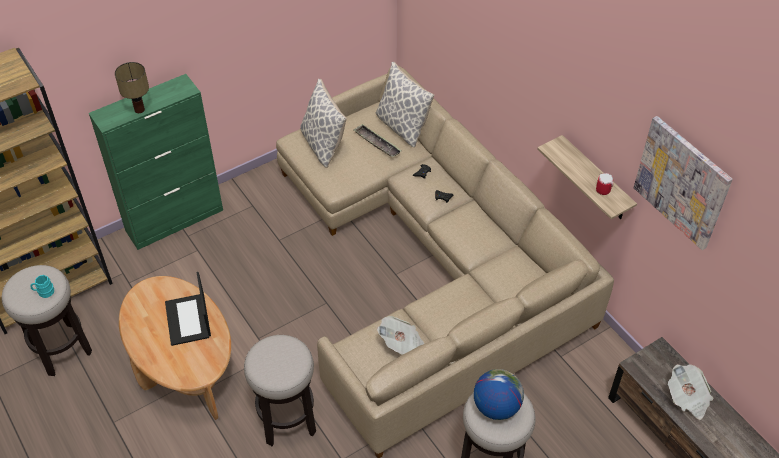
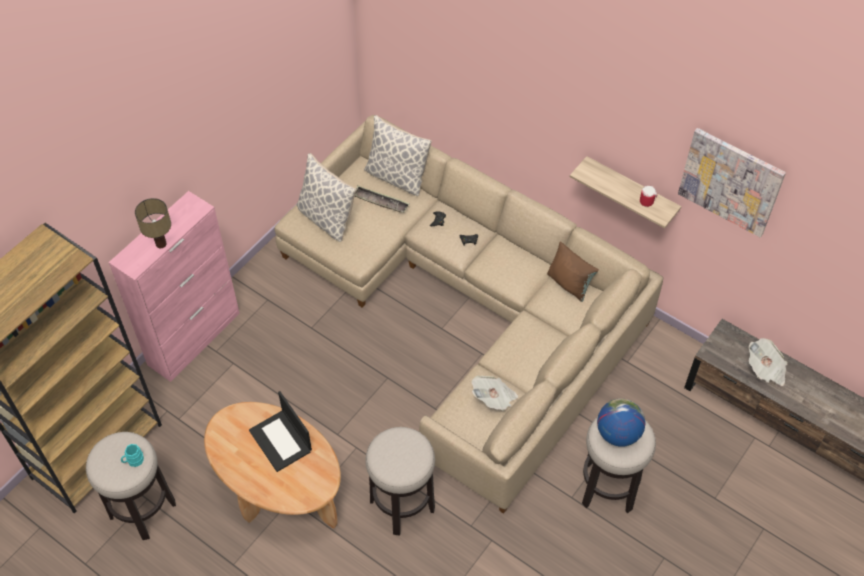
camera: 20 degrees left, 5 degrees up
green cabinet [89,74,223,250] -> pink cabinet [109,191,240,382]
none -> brown pillow [547,241,599,302]

